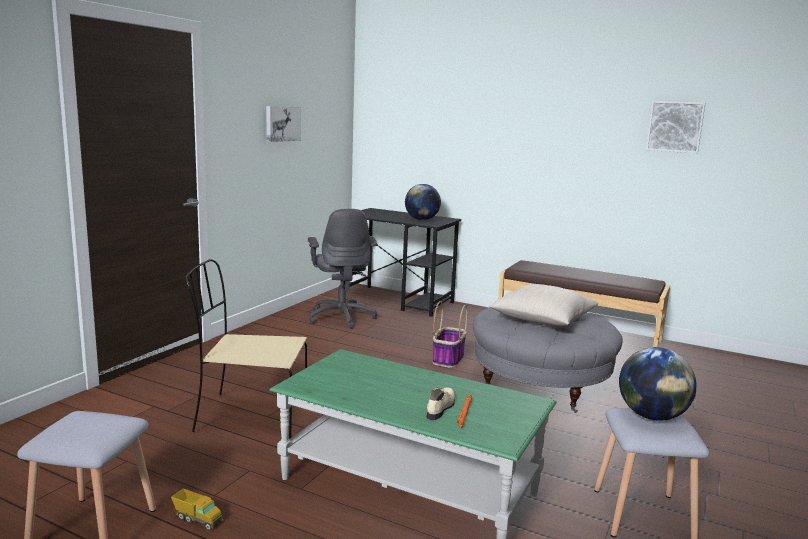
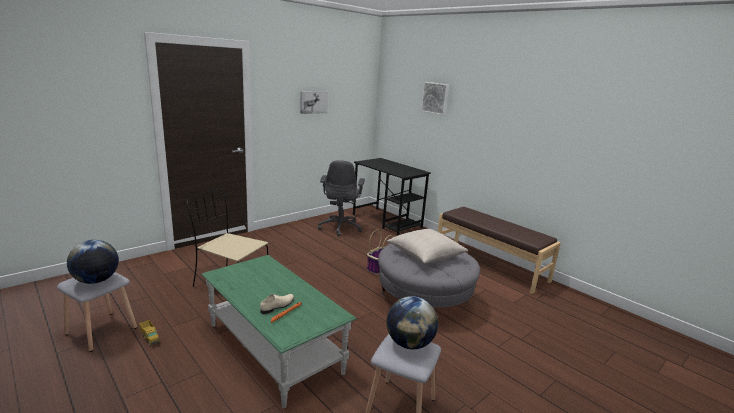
camera: 20 degrees right, 5 degrees up
globe [405,184,441,220] -> globe moved to [67,240,119,284]
picture [646,101,705,153] -> picture moved to [421,82,449,115]

